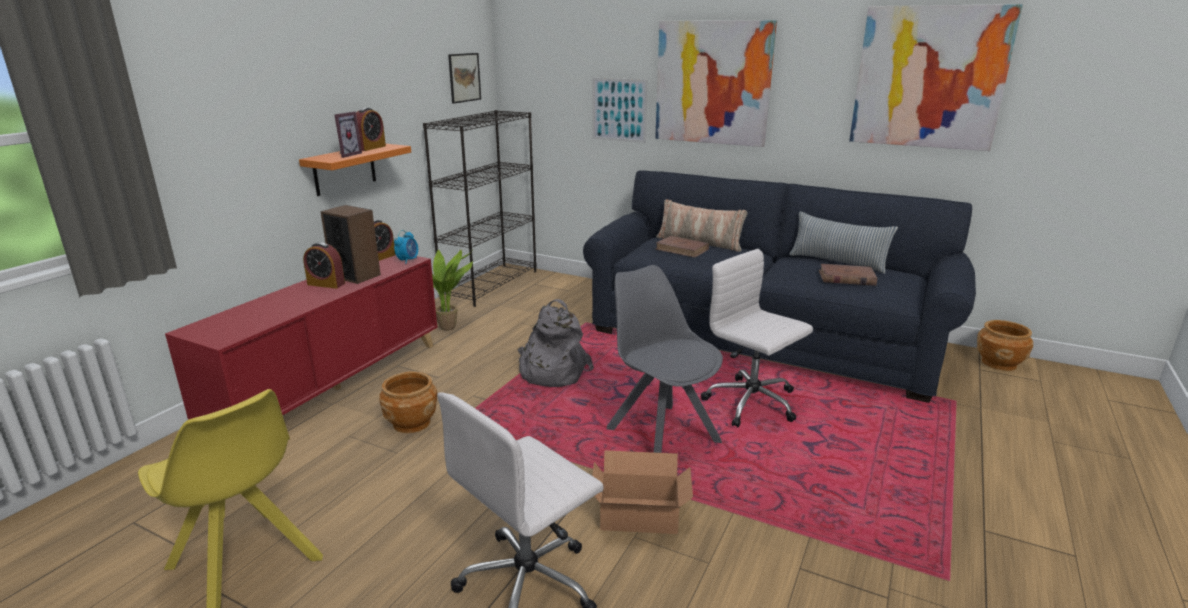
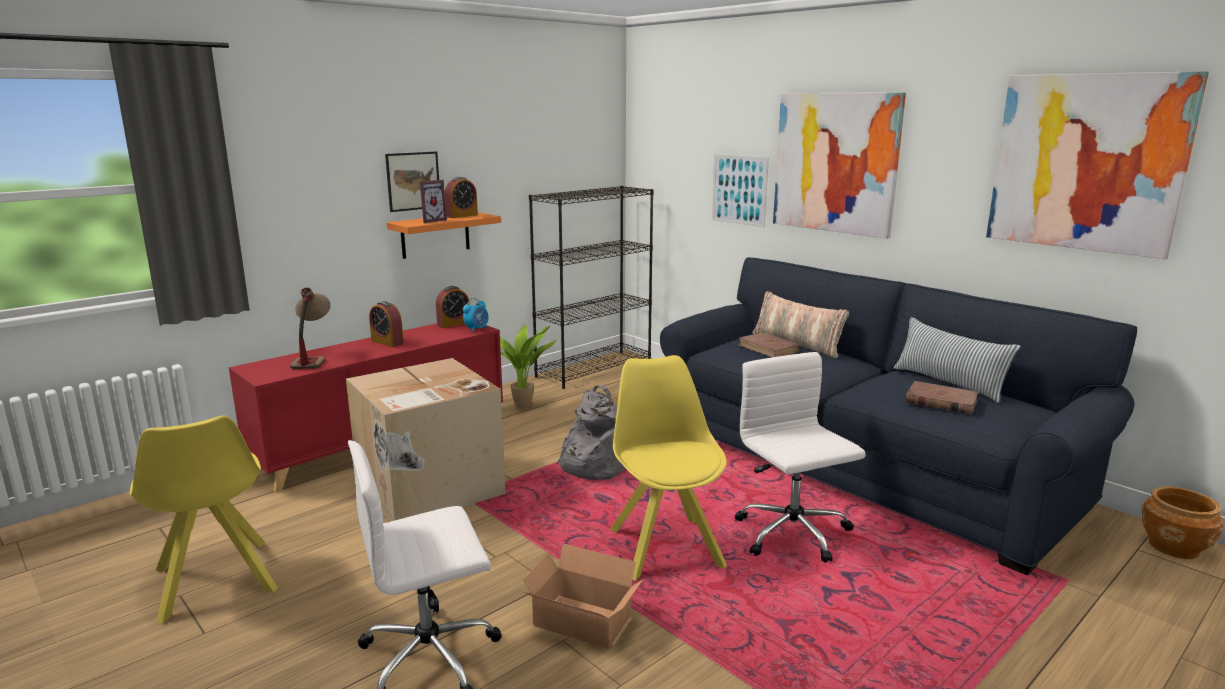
camera: 20 degrees right, 5 degrees down
speaker [320,205,381,284] -> none
brown planter [379,371,437,433] -> cardboard box [346,358,505,522]
picture [448,53,481,104] -> picture moved to [385,152,439,212]
grey chair [607,265,723,453] -> yellow chair [610,355,727,581]
none -> table lamp [290,287,330,369]

